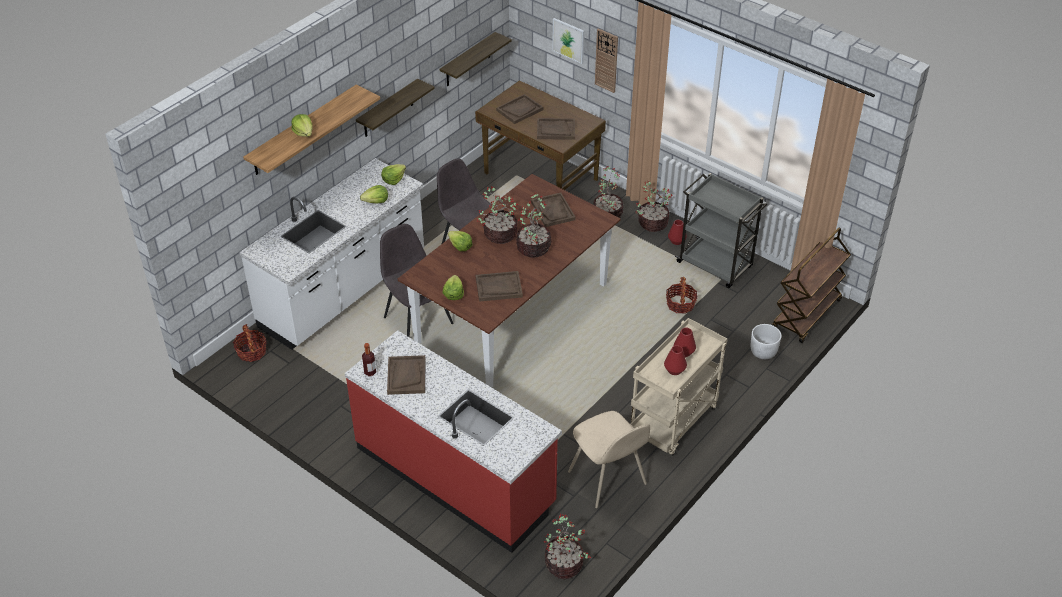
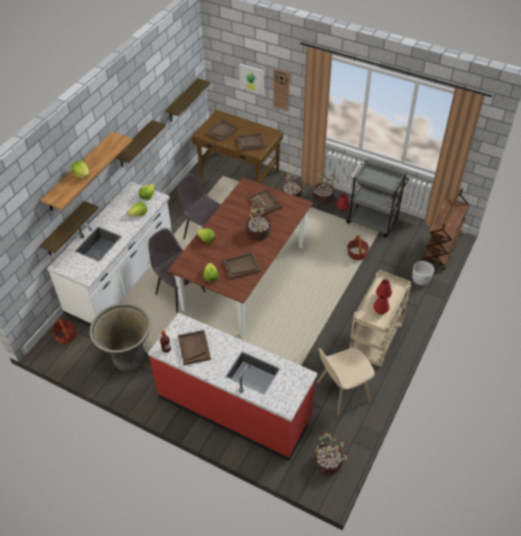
camera: 10 degrees left, 5 degrees up
potted plant [477,186,518,244] -> none
beige chair [568,411,650,508] -> beige chair turned 105 degrees clockwise [317,348,375,416]
none -> shelf [40,201,99,255]
none -> grey planter [90,303,151,371]

